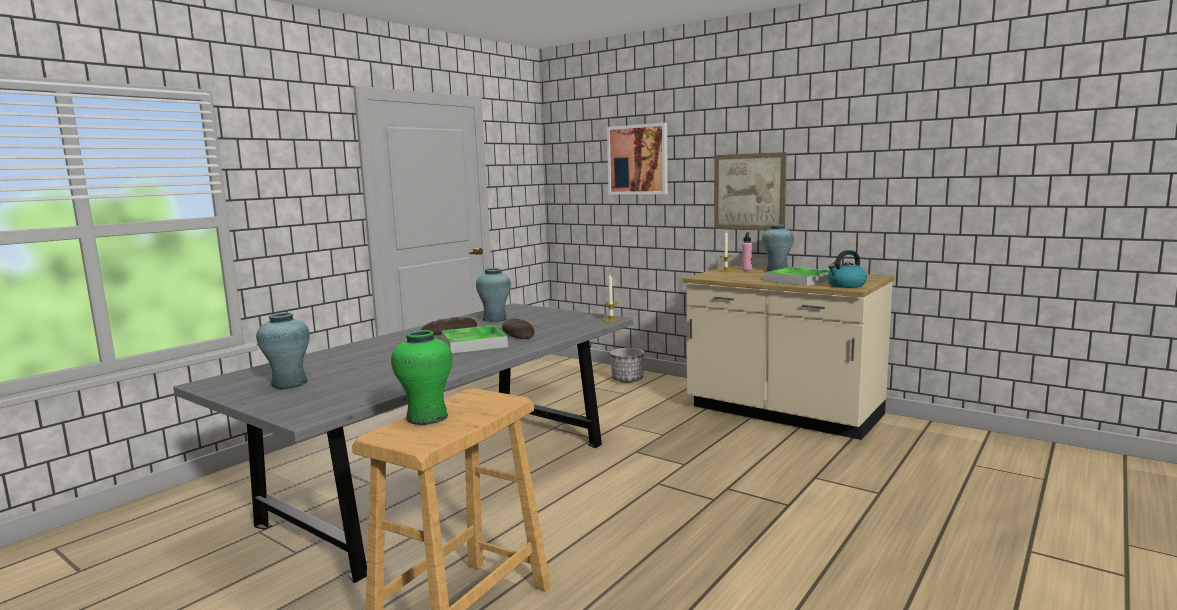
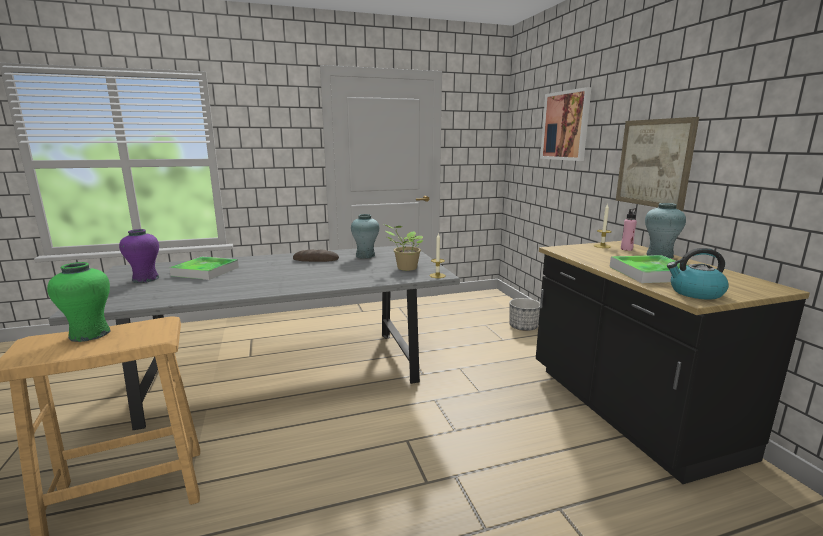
camera: 35 degrees right, 5 degrees up
turquoise vase [256,312,310,389] -> purple vase [119,229,159,283]
tray [442,325,508,354] -> tray moved to [169,256,239,280]
bread [502,319,534,339] -> none
beige counter [683,265,894,440] -> black counter [536,241,810,484]
none -> potted plant [384,224,423,271]

